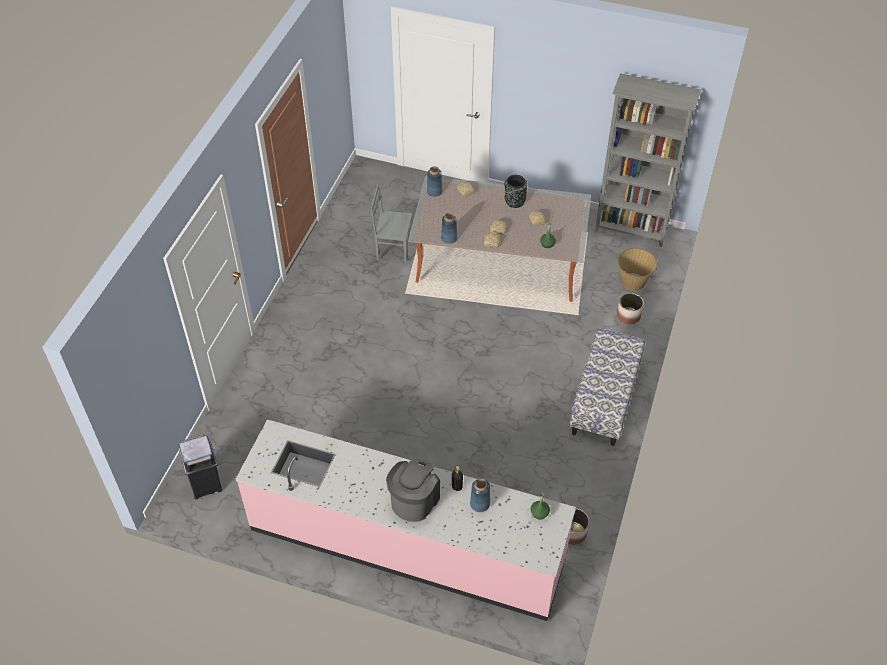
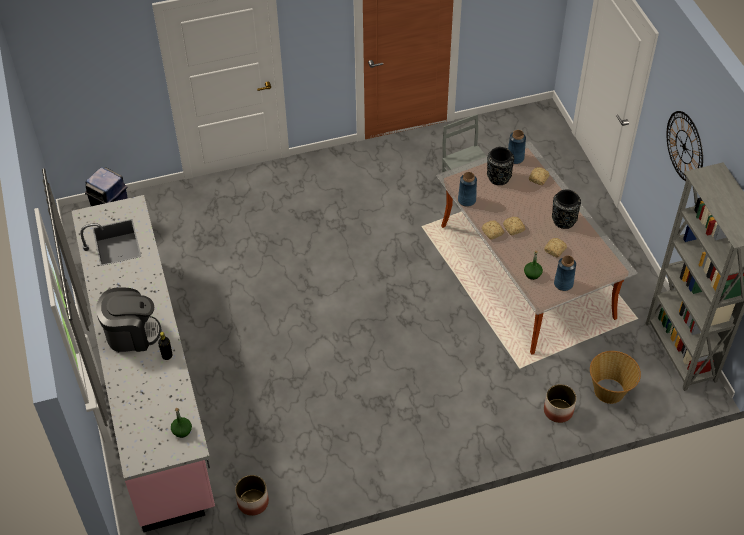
camera: 55 degrees right, 0 degrees up
blue vase [470,479,490,512] -> blue vase moved to [554,255,576,291]
bench [569,328,645,446] -> none
none -> black vase [487,147,514,185]
none -> wall clock [666,111,703,181]

